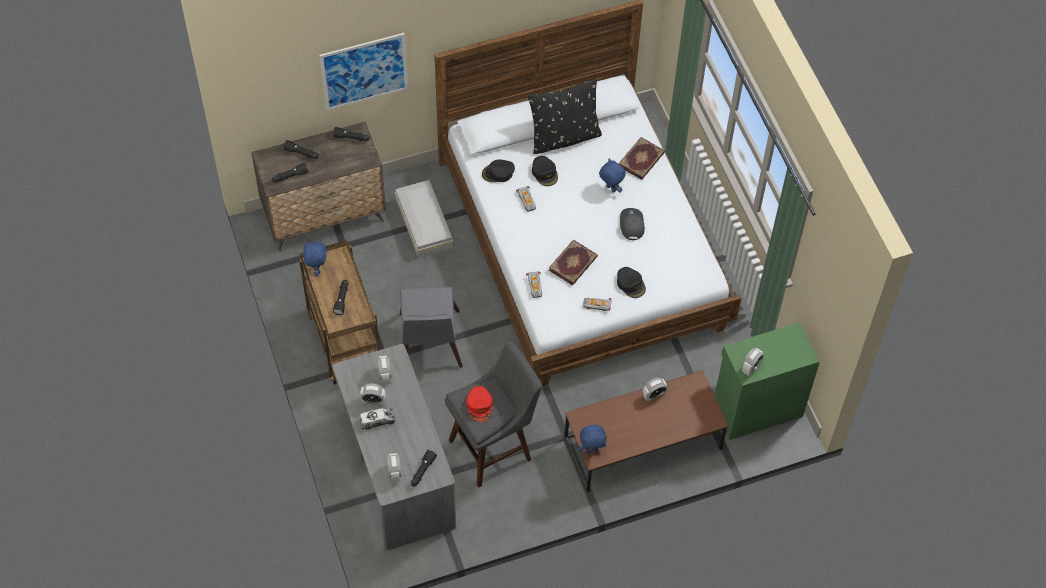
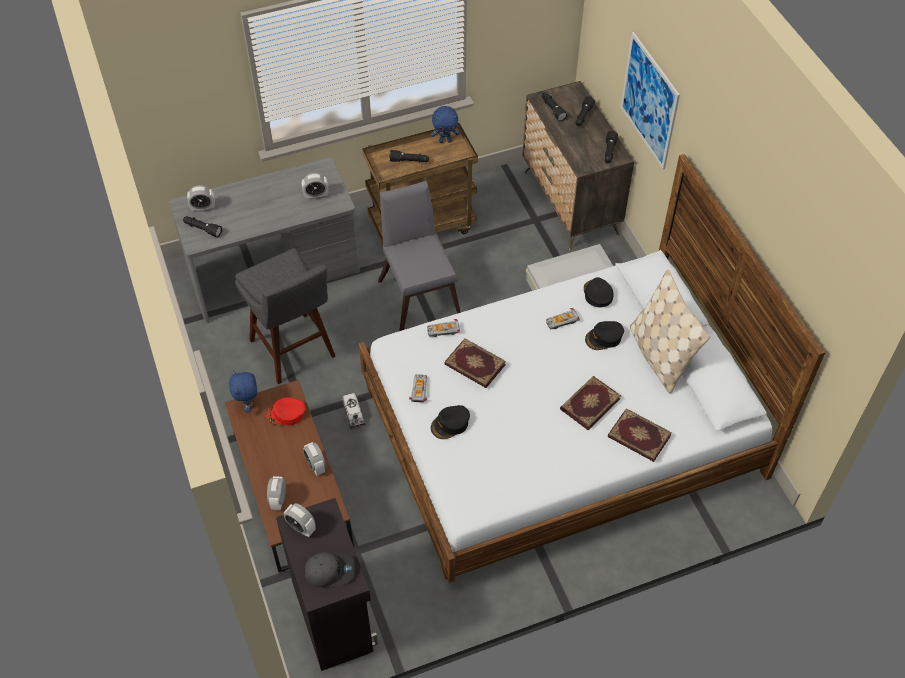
camera: 90 degrees right, 5 degrees down
toy truck [359,408,396,430] -> toy truck moved to [342,393,365,429]
alarm clock [360,383,386,405] -> alarm clock moved to [267,476,286,510]
grey chair [400,287,462,368] -> grey chair turned 75 degrees clockwise [378,181,461,331]
red cap [466,386,493,422] -> red cap moved to [266,397,305,426]
black pillow [528,79,602,154] -> beige pillow [630,270,710,394]
blue plush toy [599,159,626,193] -> book [560,376,621,430]
grey cap [620,208,645,240] -> grey cap moved to [304,552,355,587]
green cabinet [715,322,820,440] -> black cabinet [276,498,378,671]

